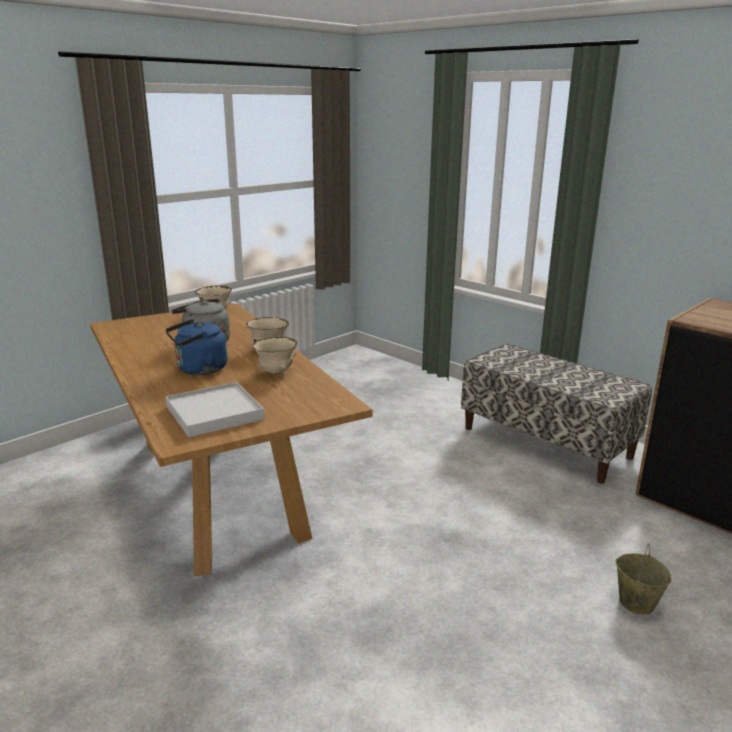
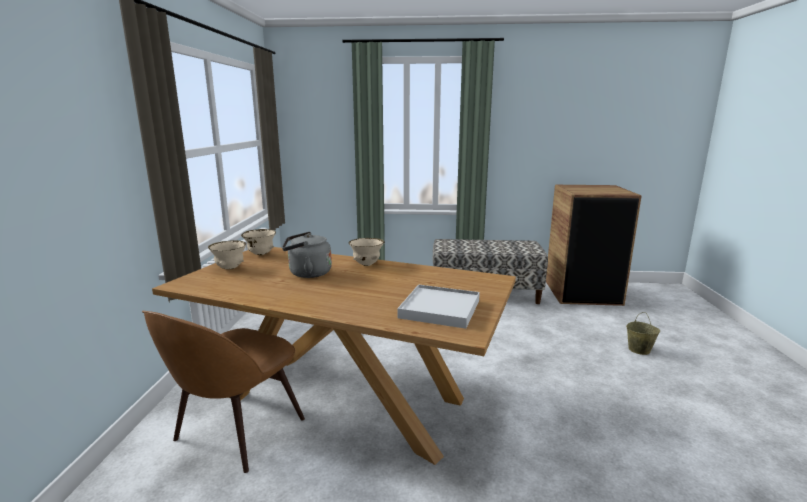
camera: 40 degrees left, 5 degrees down
blue kettle [166,319,228,375] -> none
beige bowl [252,336,297,374] -> beige bowl moved to [208,240,246,270]
none -> brown chair [142,311,305,473]

